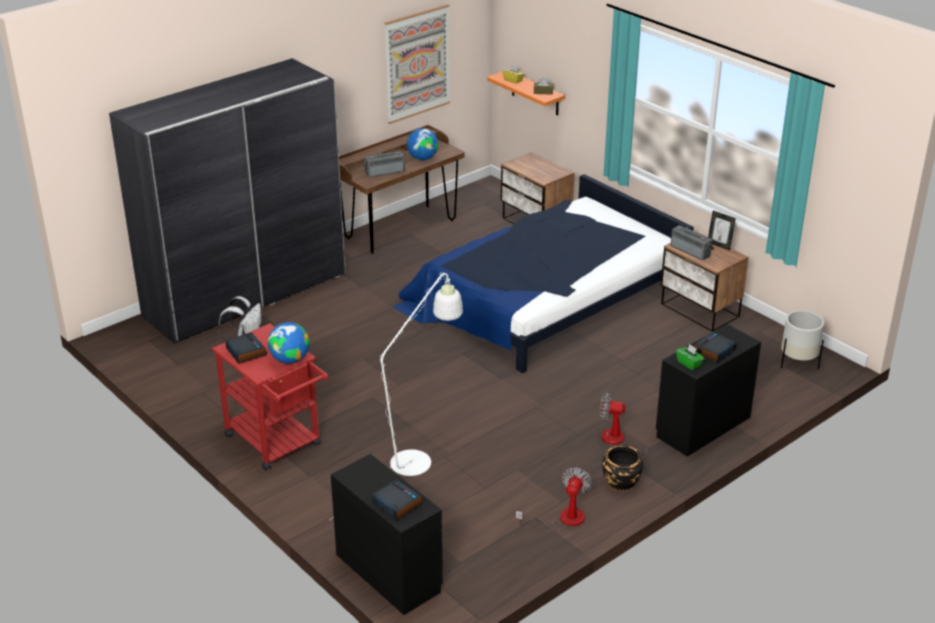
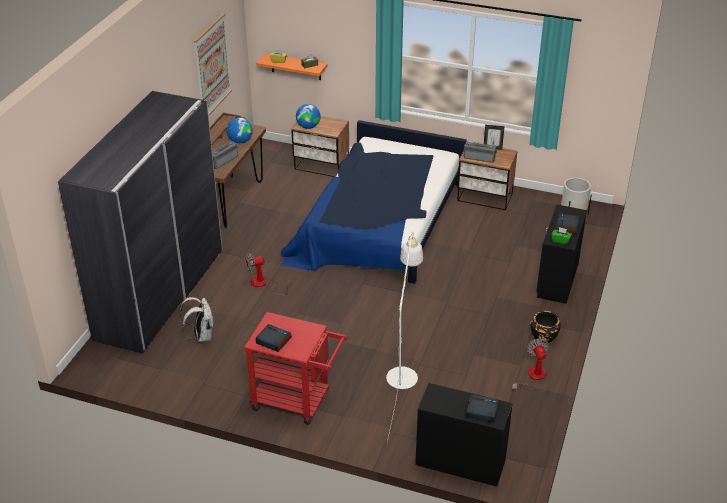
camera: 30 degrees left, 5 degrees up
globe [268,322,310,364] -> globe moved to [296,104,321,129]
fan [600,392,647,454] -> fan moved to [246,253,291,295]

